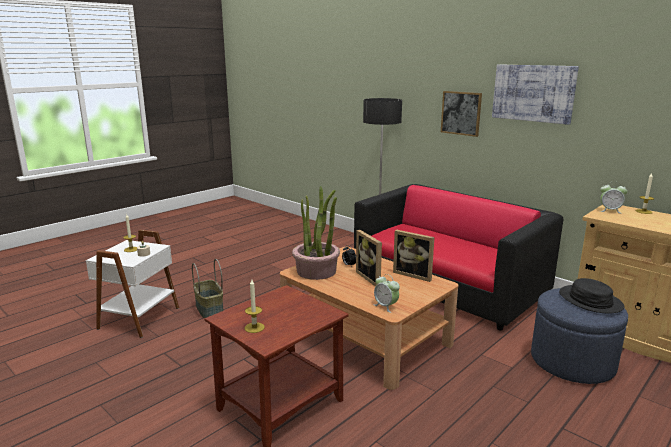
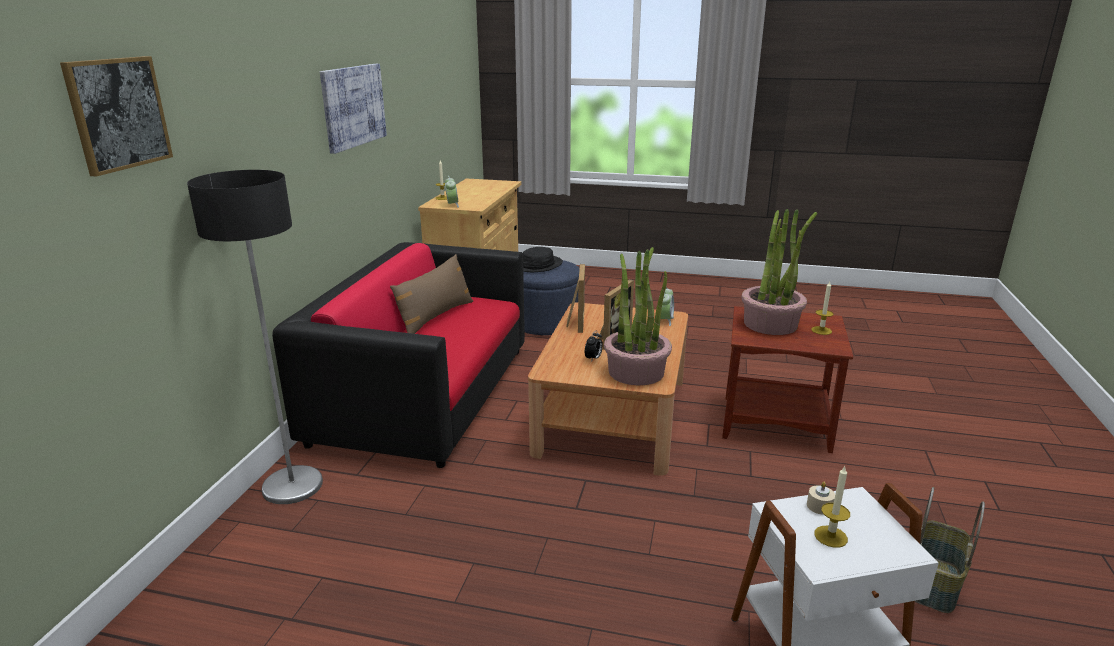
camera: 120 degrees left, 5 degrees up
basket [192,259,224,319] -> basket moved to [915,487,985,613]
picture [441,91,482,137] -> picture moved to [60,56,173,177]
none -> brown pillow [390,254,473,334]
none -> potted plant [741,209,817,335]

